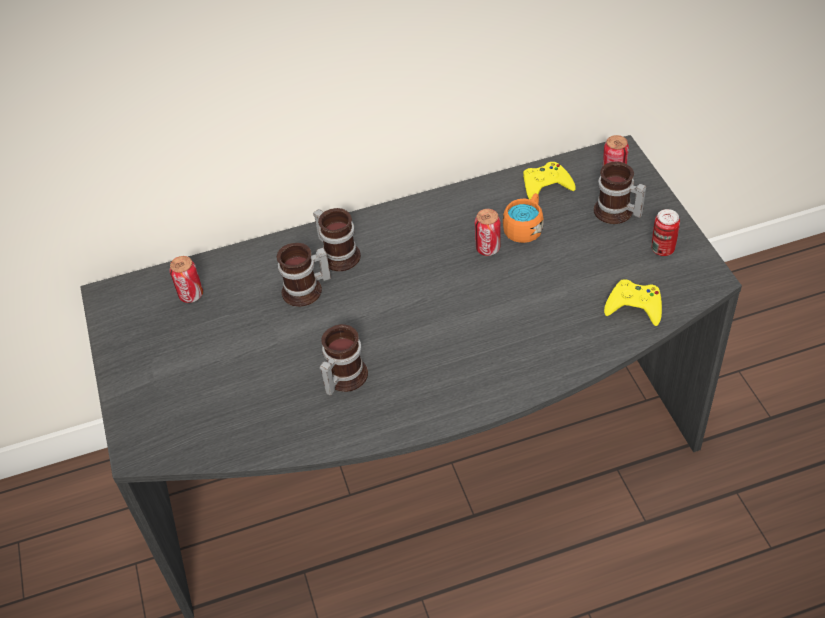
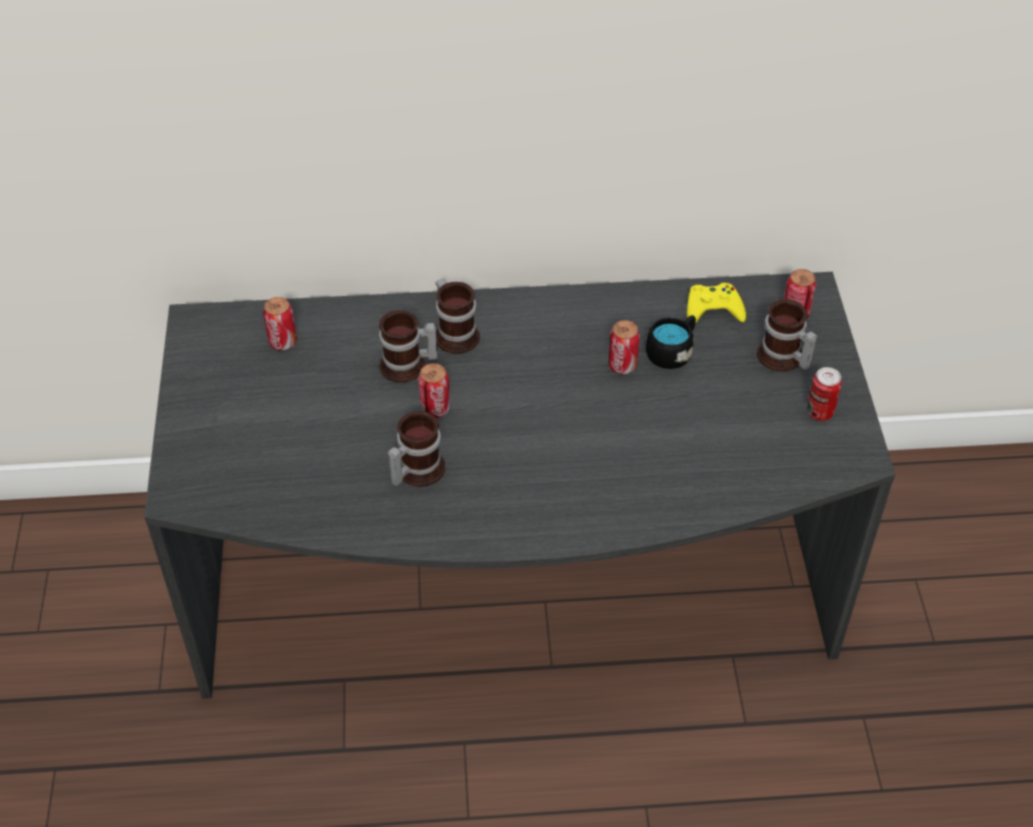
camera: 10 degrees right, 0 degrees up
orange mug [503,193,544,243] -> black mug [646,315,696,369]
yellow game controller [604,280,662,326] -> none
none -> can [418,363,450,418]

